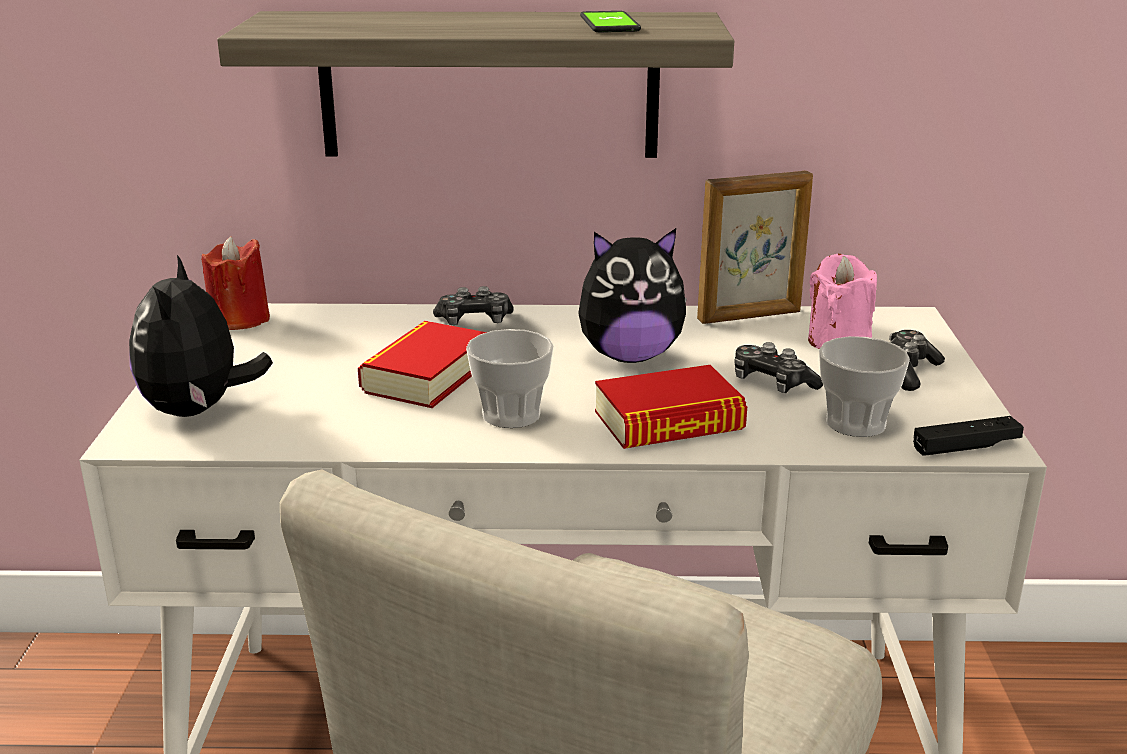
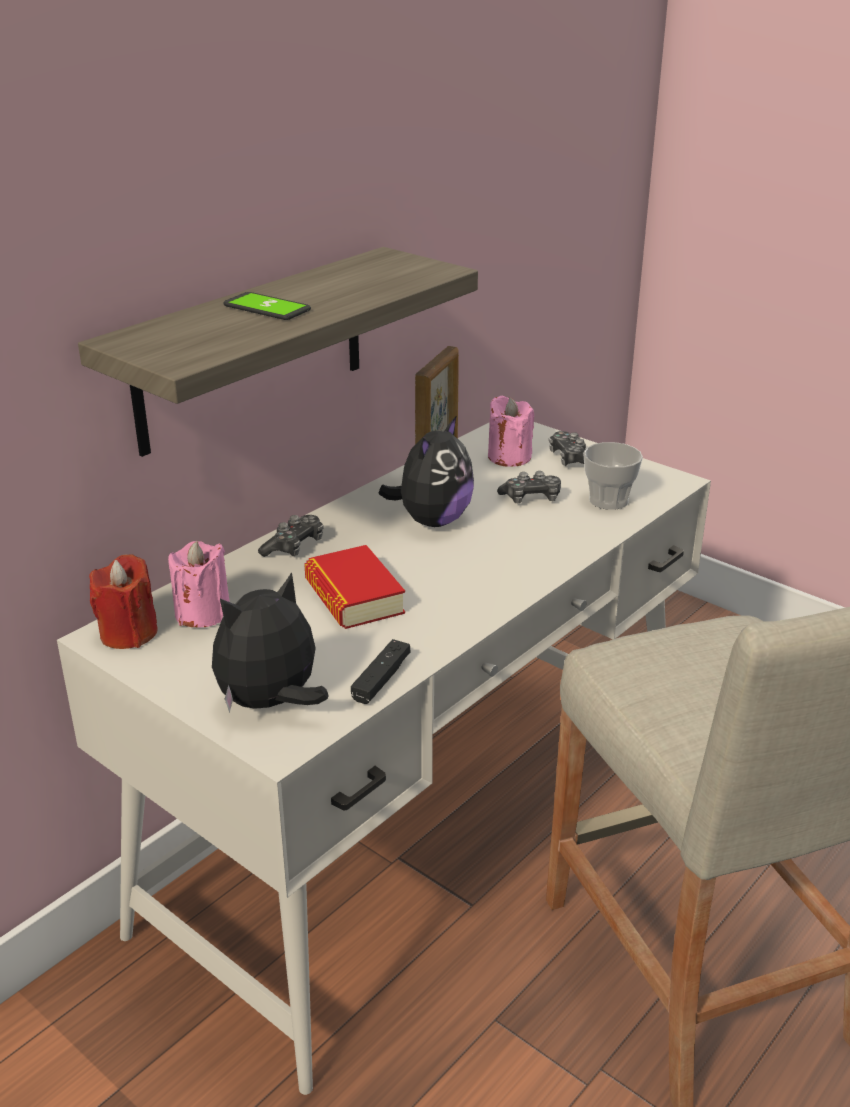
camera: 50 degrees left, 5 degrees up
plush toy [129,255,273,417] -> plush toy turned 105 degrees clockwise [212,572,329,713]
cup [466,329,554,428] -> none
phone [580,11,641,33] -> phone moved to [224,292,311,320]
book [595,365,747,449] -> none
black game controller [913,416,1024,456] -> black game controller moved to [351,639,411,704]
none -> pink candle [168,541,230,627]

